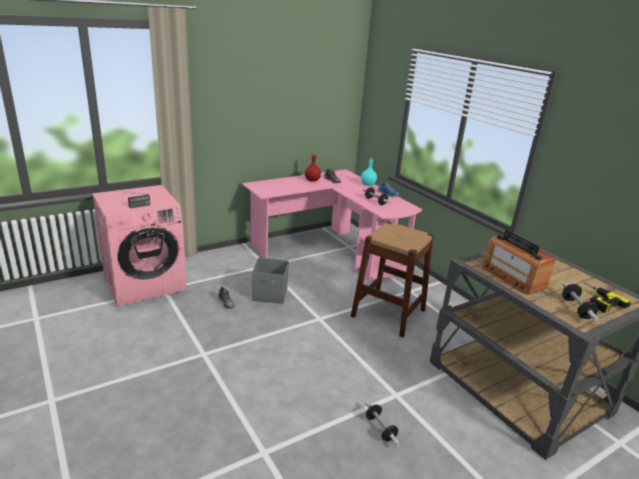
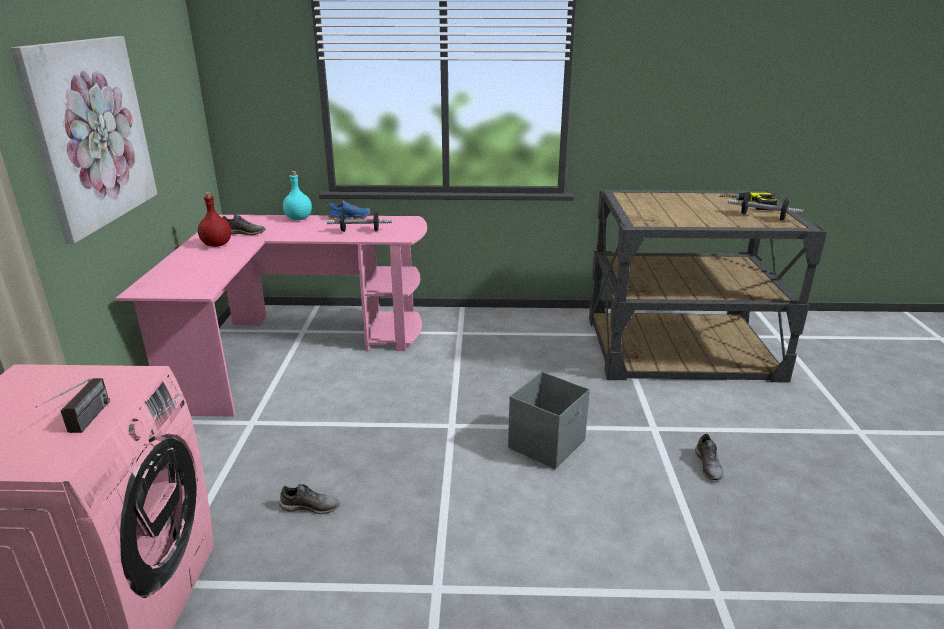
camera: 55 degrees left, 0 degrees up
grey storage box [252,258,289,304] -> grey storage box moved to [508,372,590,469]
brown stool [351,222,434,337] -> none
dumbbell [365,401,400,446] -> grey shoe [695,434,724,480]
radio [482,230,556,295] -> none
none -> picture [11,36,157,244]

